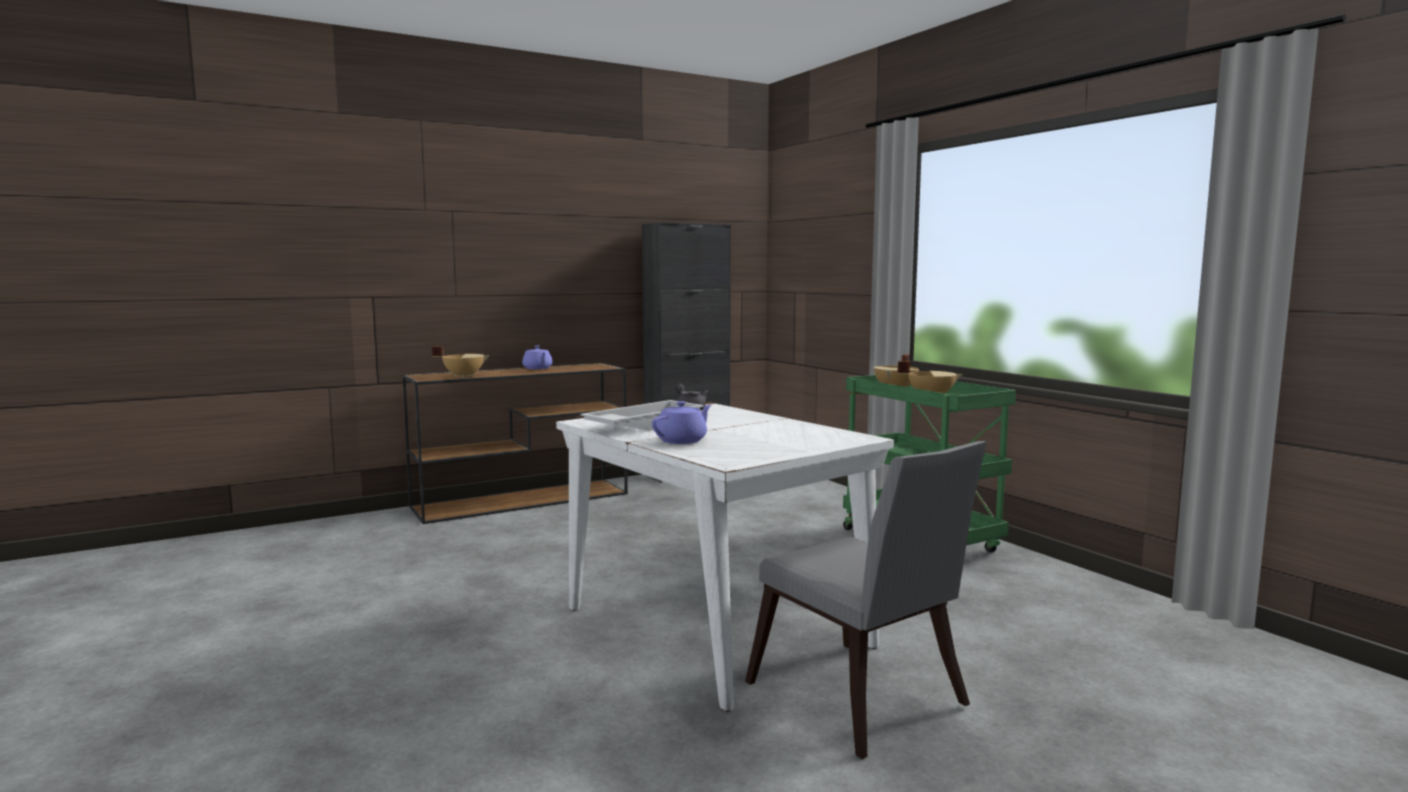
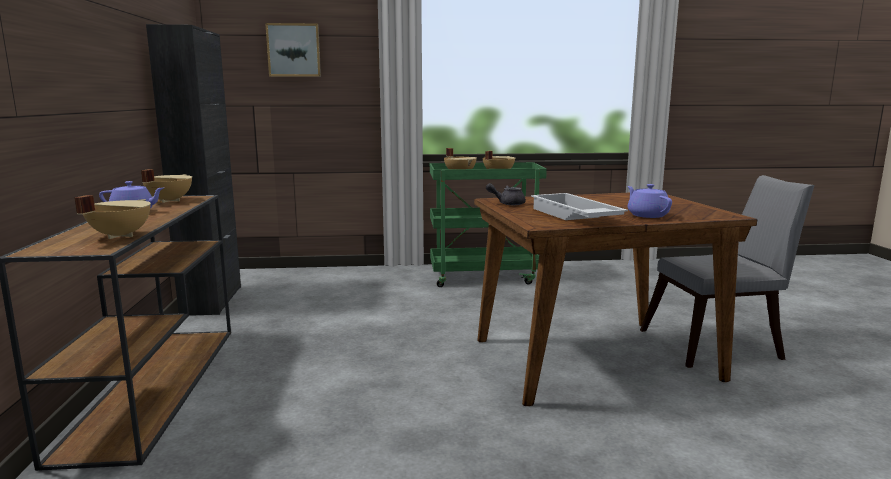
camera: 65 degrees left, 5 degrees up
white dining table [556,402,894,712] -> brown dining table [474,193,758,406]
none -> beige cooking pot [141,169,192,203]
none -> picture [265,23,321,77]

